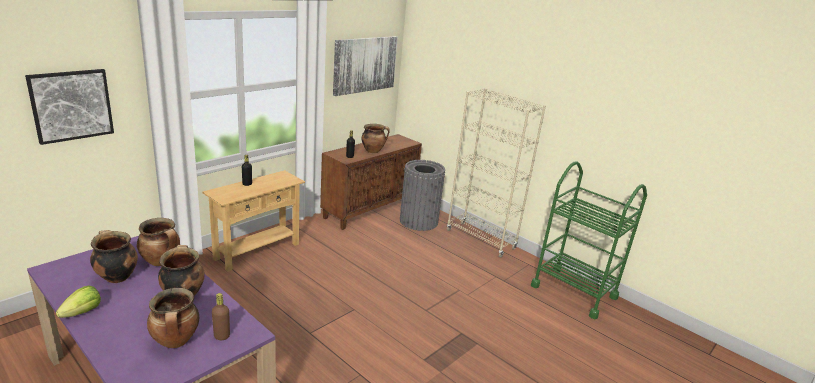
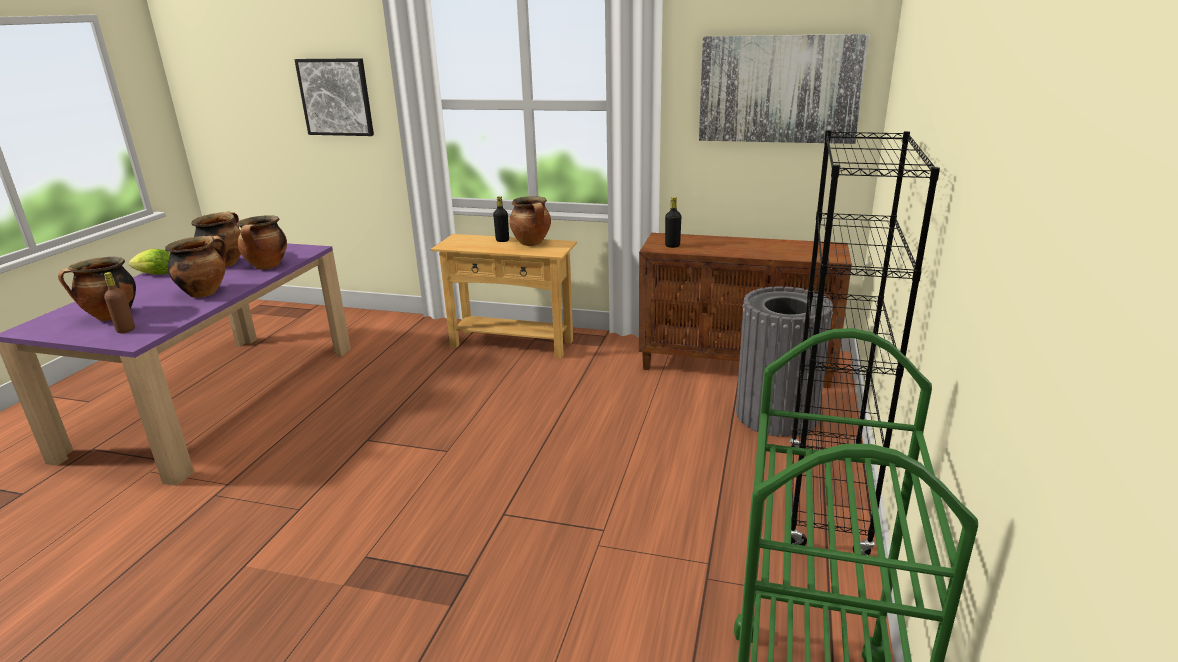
camera: 65 degrees right, 0 degrees up
cooking pot [362,124,390,153] -> cooking pot moved to [509,196,551,246]
beige bookcase [447,88,546,257] -> black bookcase [789,130,940,556]

